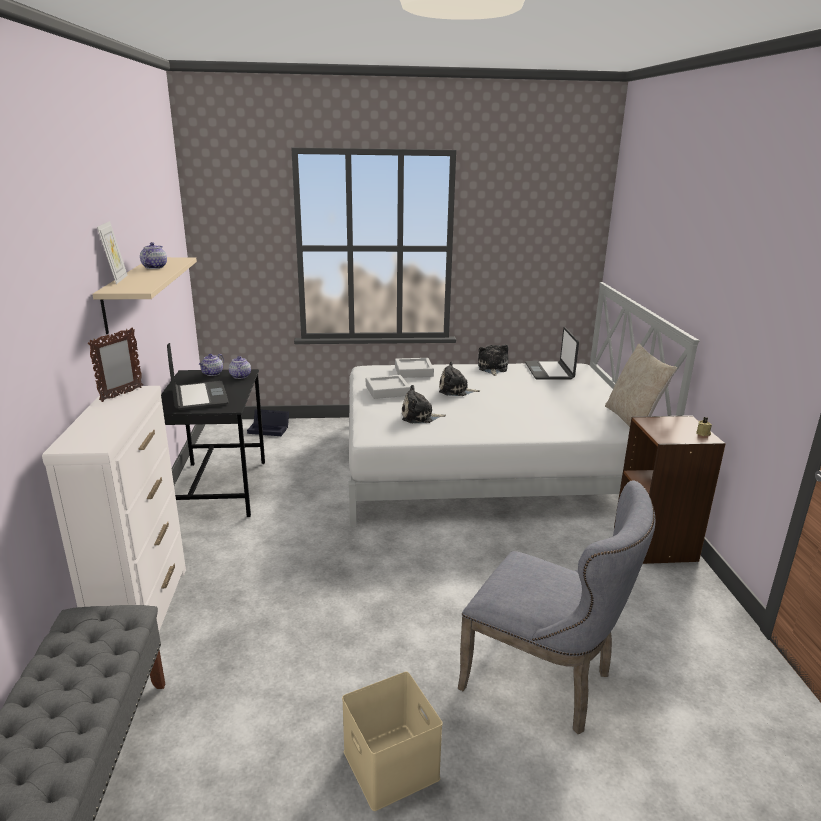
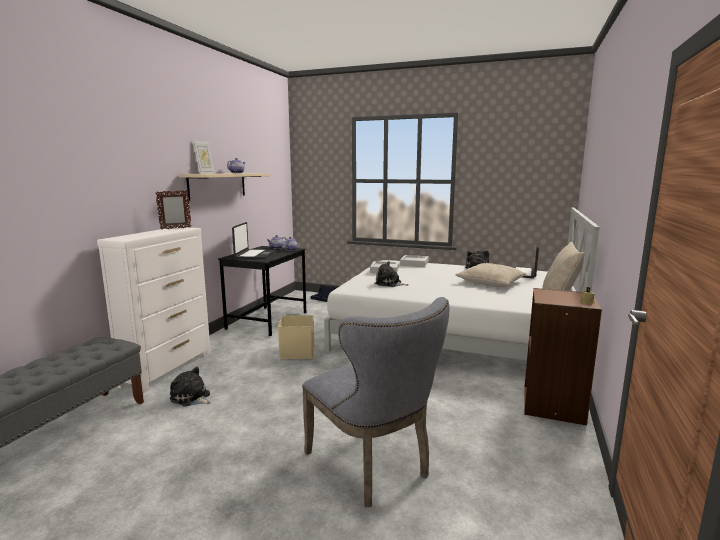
camera: 25 degrees right, 10 degrees down
beige storage box [342,672,443,811] -> beige storage box moved to [278,315,315,359]
plush toy [439,361,480,396] -> plush toy moved to [170,367,211,407]
none -> beige pillow [456,263,527,287]

